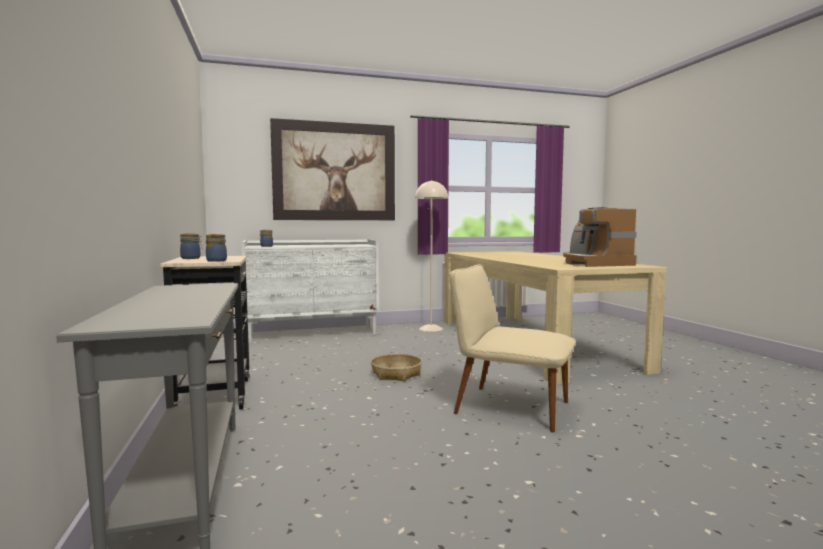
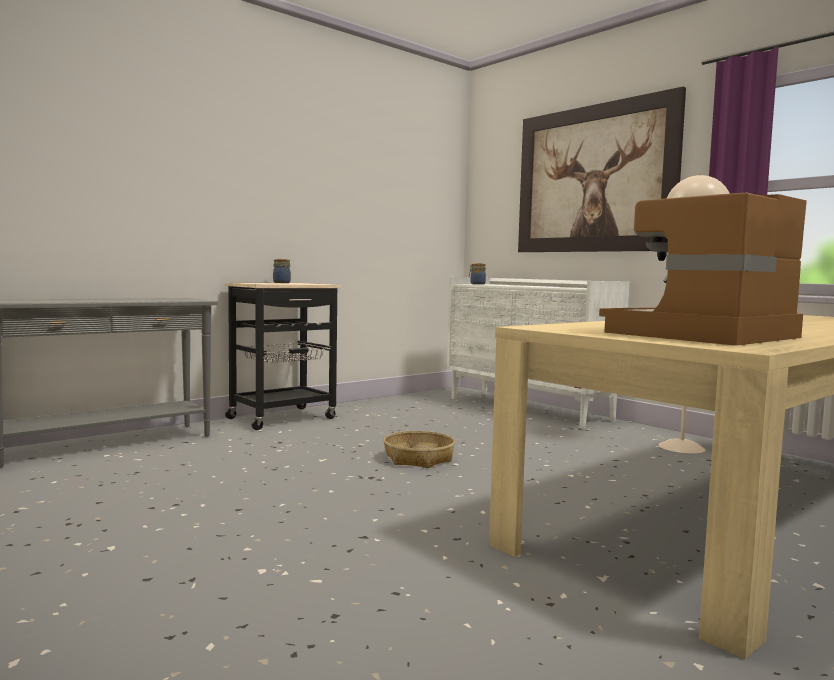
camera: 65 degrees right, 0 degrees up
jar [206,234,227,262] -> none
beige chair [450,264,576,432] -> none

